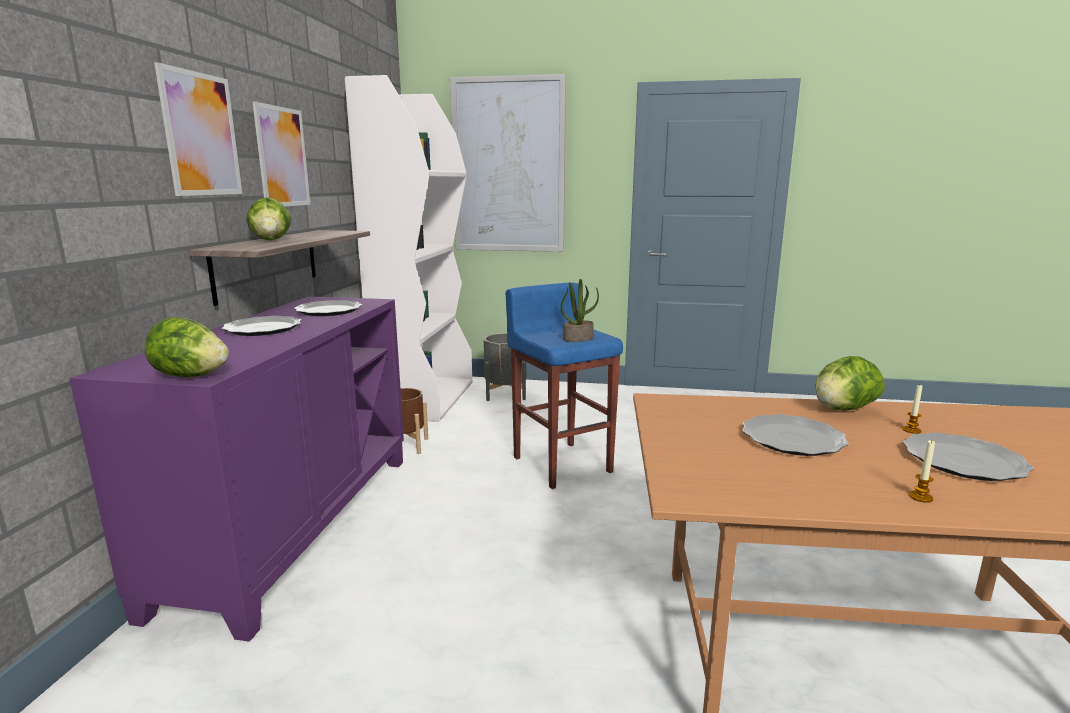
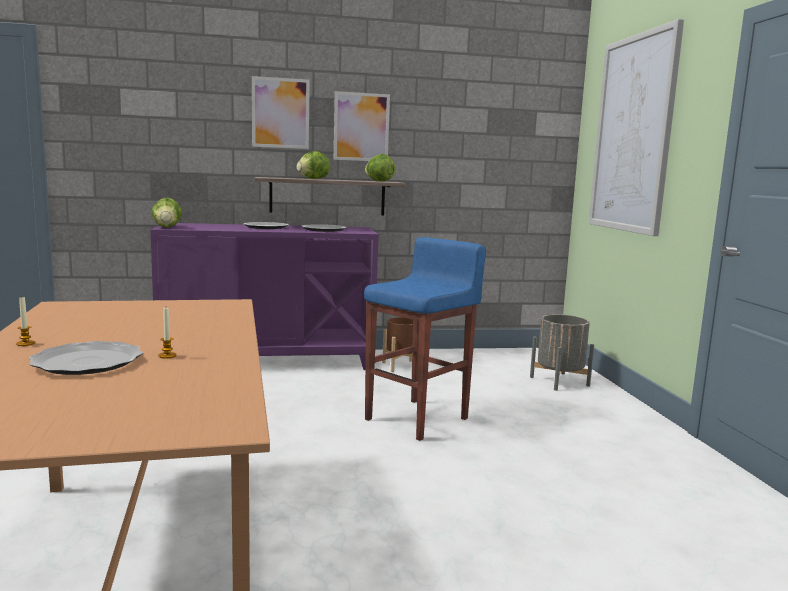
camera: 70 degrees right, 5 degrees down
white bookcase [345,75,472,422] -> none
potted plant [561,279,599,342] -> none
plate [742,414,849,456] -> none
lettuce [815,356,885,411] -> lettuce moved to [365,154,395,181]

